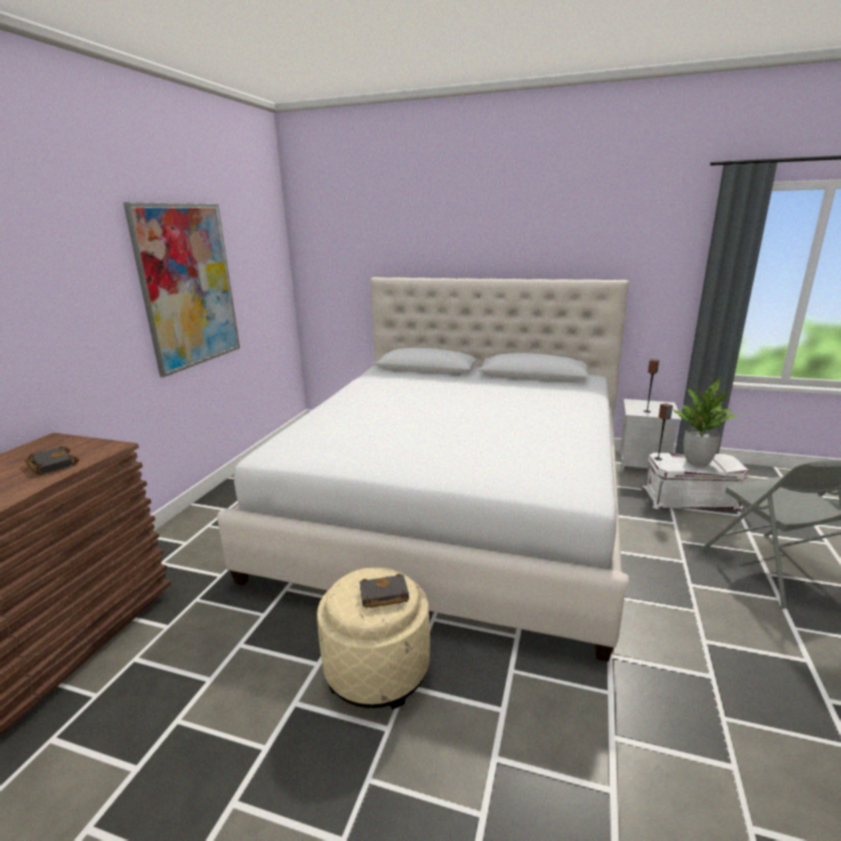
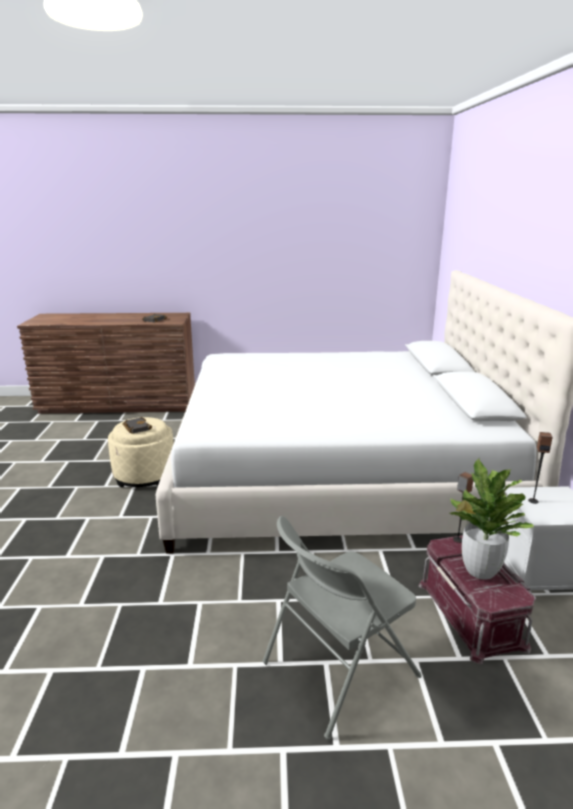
camera: 70 degrees right, 0 degrees up
picture [123,202,240,377] -> none
white storage box [641,453,749,512] -> red storage box [418,535,536,664]

